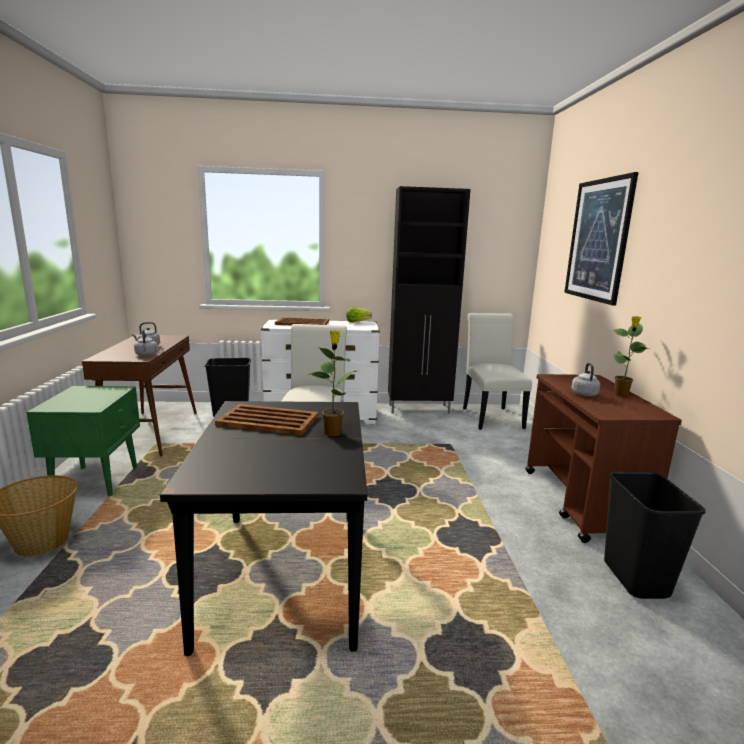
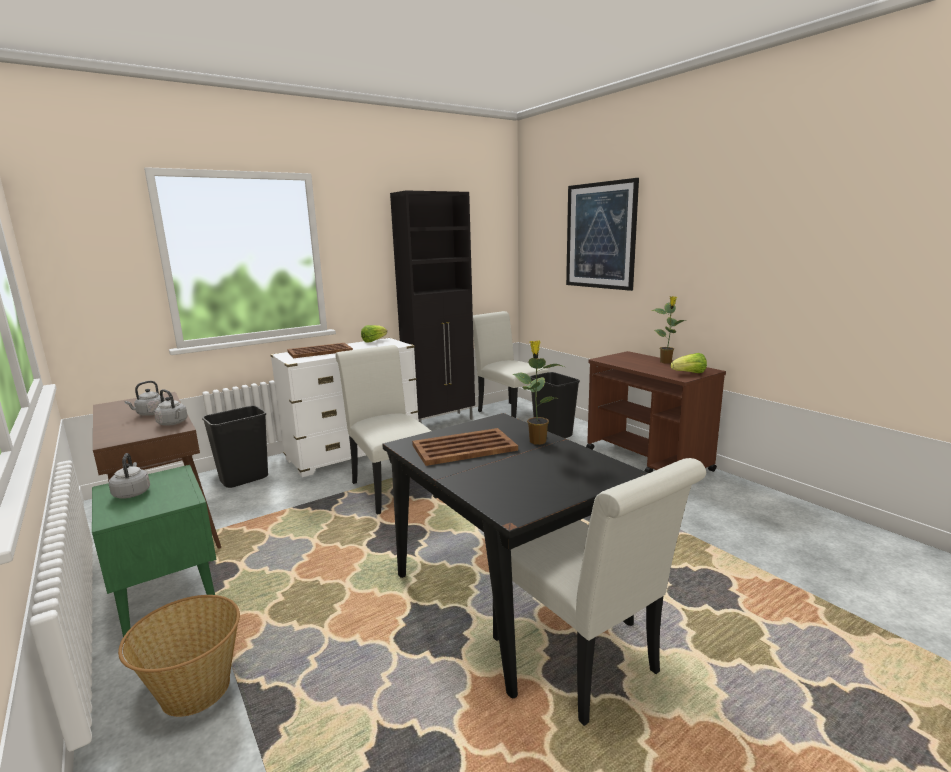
camera: 30 degrees left, 0 degrees up
grey kettle [571,363,600,396] -> grey kettle moved to [109,453,150,499]
black trash can [604,472,706,599] -> black trash can moved to [530,372,580,438]
none -> white chair [493,458,706,726]
none -> lettuce [670,353,707,373]

